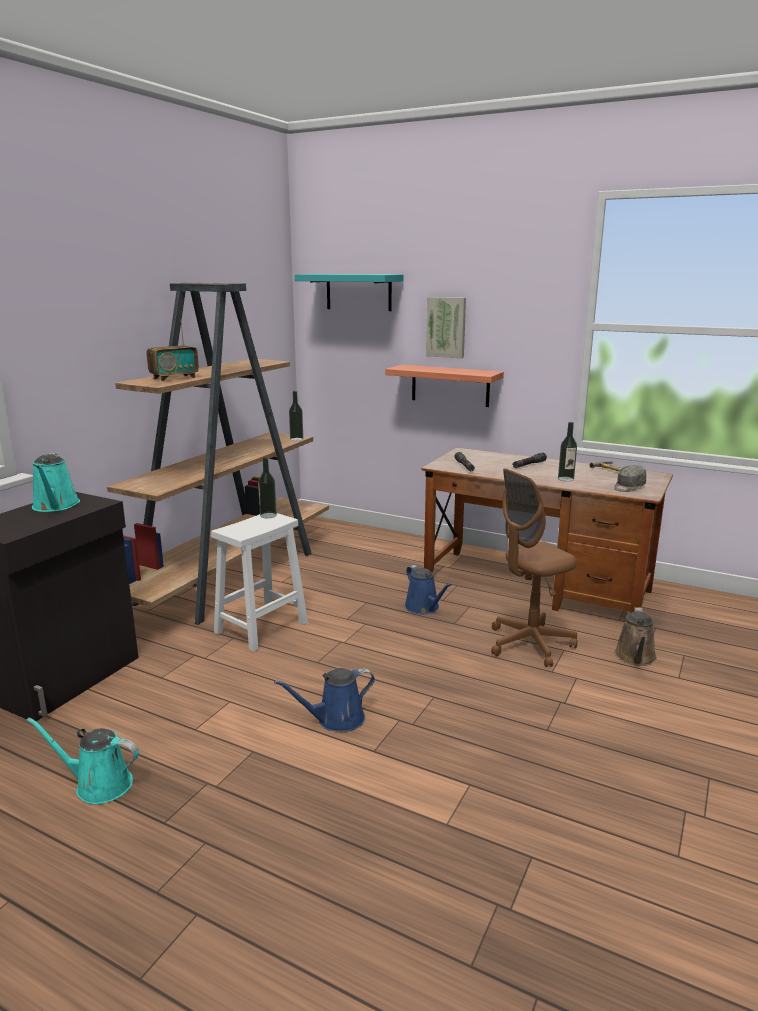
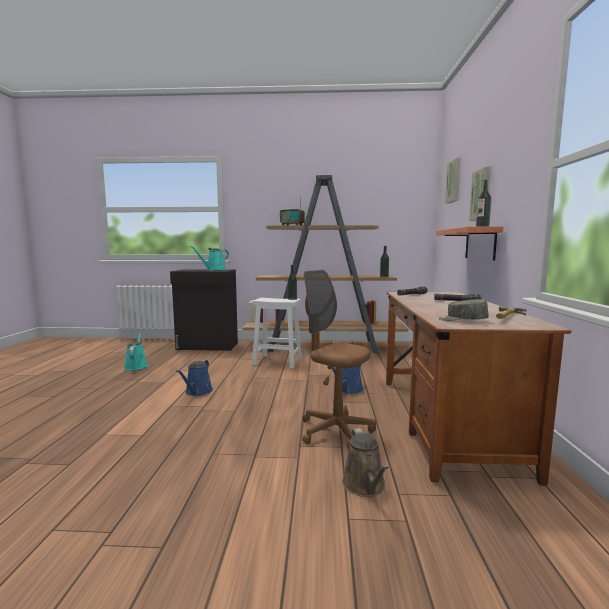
camera: 65 degrees right, 10 degrees down
blue watering can [274,668,375,731] -> blue watering can turned 120 degrees counterclockwise [176,360,213,396]
turquoise shelf [295,274,404,311] -> picture [445,158,461,204]
bottle [558,422,577,481] -> bottle moved to [476,180,491,227]
brown watering can [614,607,657,666] -> brown watering can turned 90 degrees counterclockwise [342,428,389,497]

